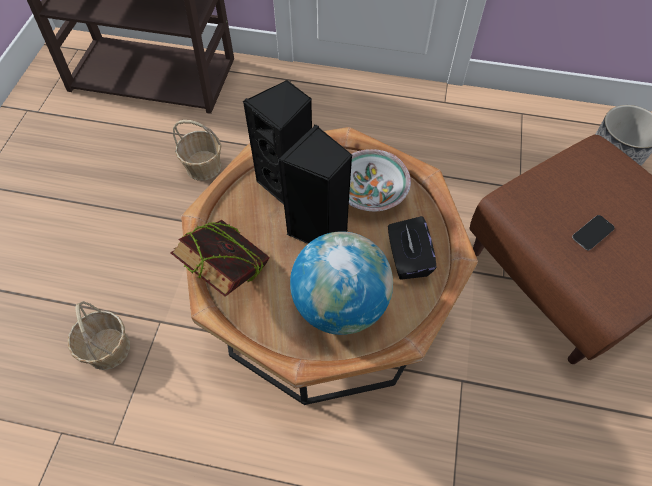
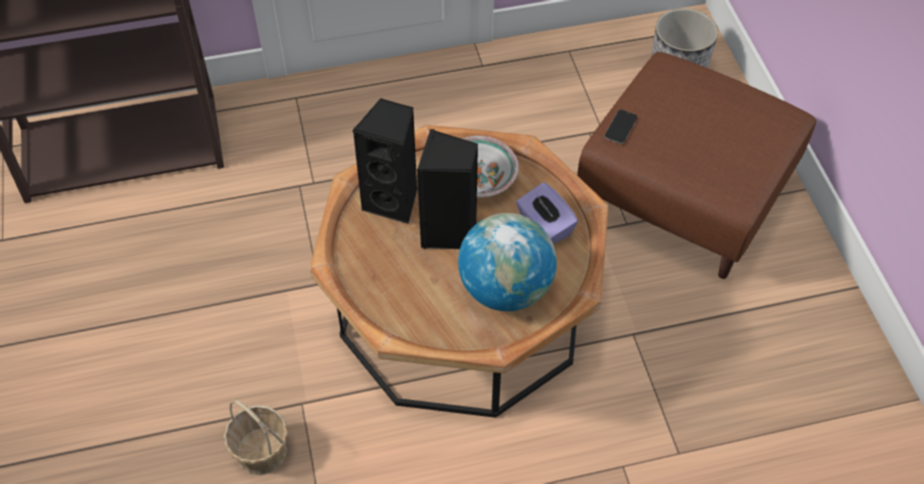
camera: 25 degrees left, 5 degrees down
book [171,220,270,297] -> none
basket [173,120,221,181] -> none
black tissue box [388,216,437,280] -> purple tissue box [516,182,578,244]
phone [572,215,615,250] -> phone moved to [605,110,637,144]

